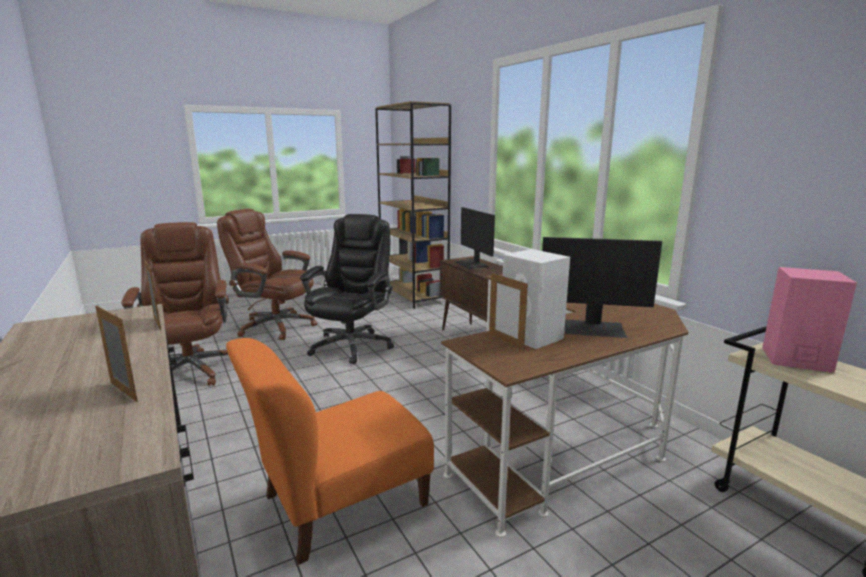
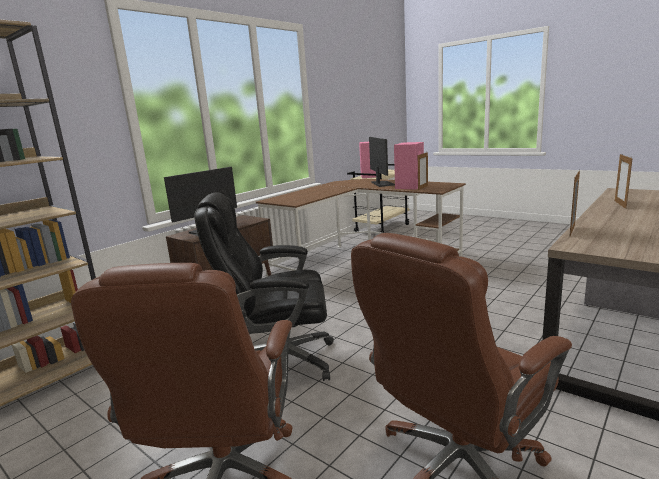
camera: 110 degrees left, 0 degrees up
orange chair [226,338,434,565] -> none
white speaker [503,249,570,349] -> pink speaker [394,142,424,189]

